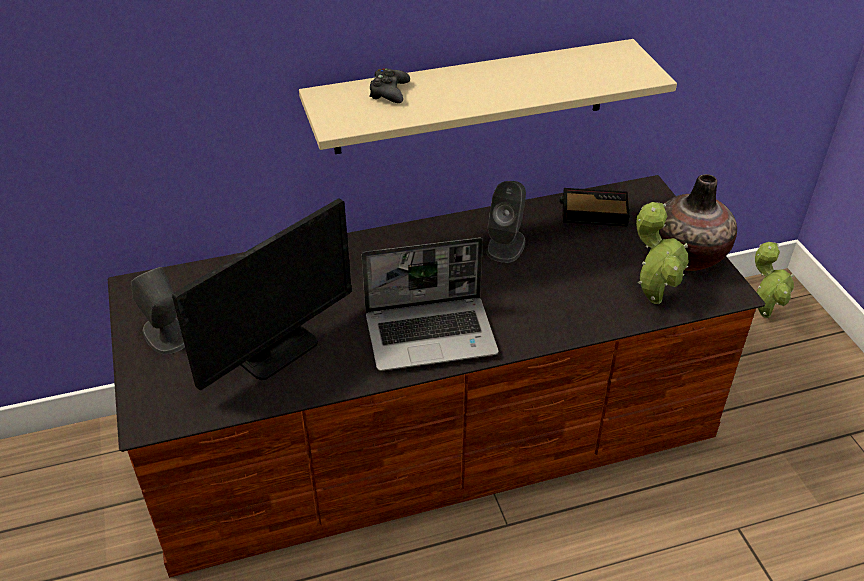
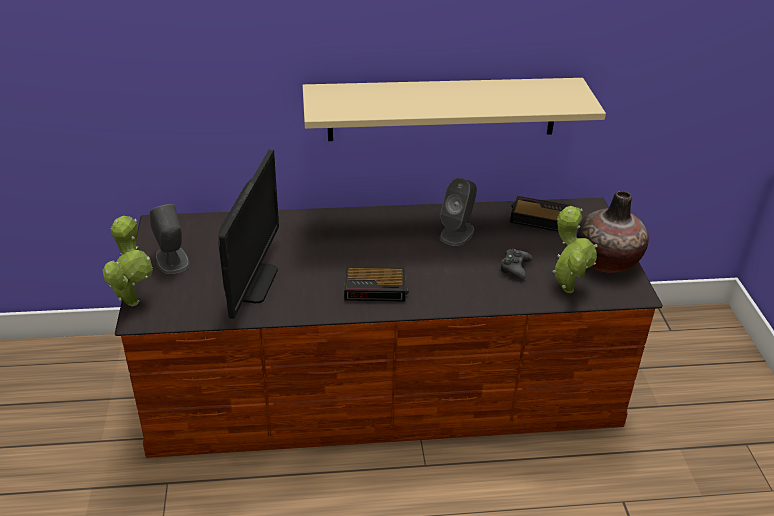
camera: 10 degrees right, 5 degrees down
monitor [172,198,352,390] -> monitor turned 45 degrees counterclockwise [218,150,279,319]
laptop [362,237,499,371] -> alarm clock [344,267,409,302]
black game controller [369,68,410,103] -> black game controller moved to [499,249,533,279]
potted plant [755,242,794,318] -> potted plant moved to [103,216,153,307]

